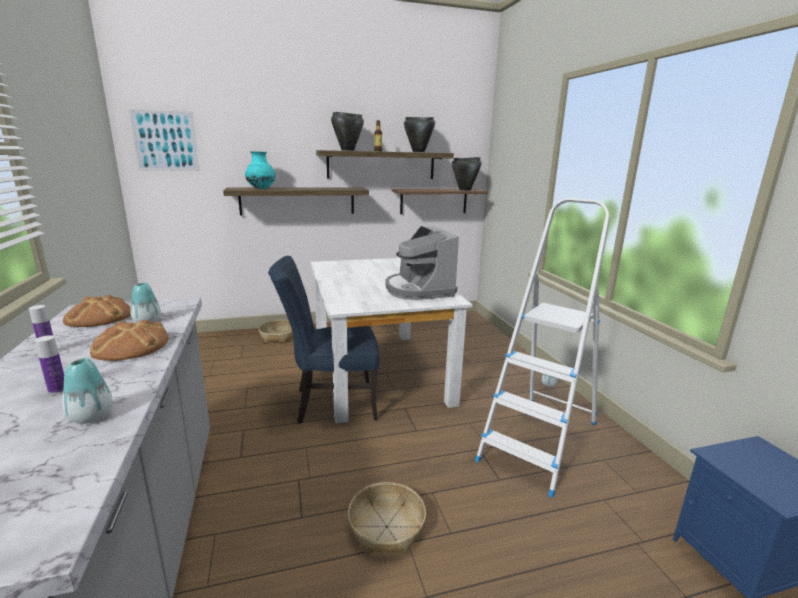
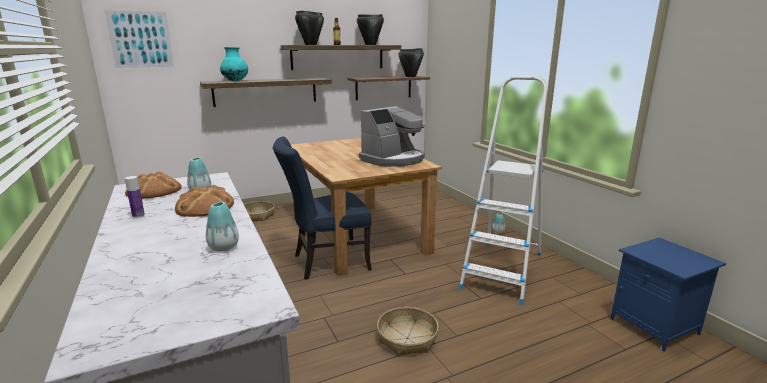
camera: 10 degrees left, 0 degrees up
bottle [35,335,64,394] -> none
white dining table [310,258,473,424] -> brown dining table [291,138,442,276]
coffee machine [385,226,459,300] -> coffee machine turned 105 degrees counterclockwise [359,106,425,167]

